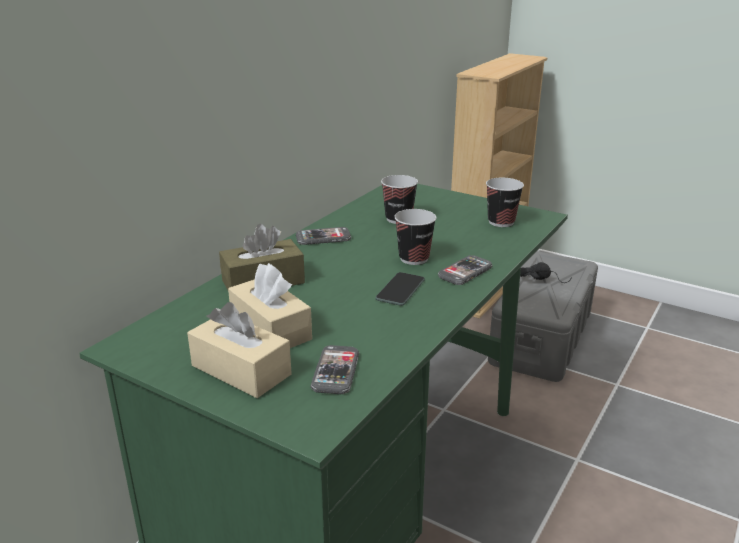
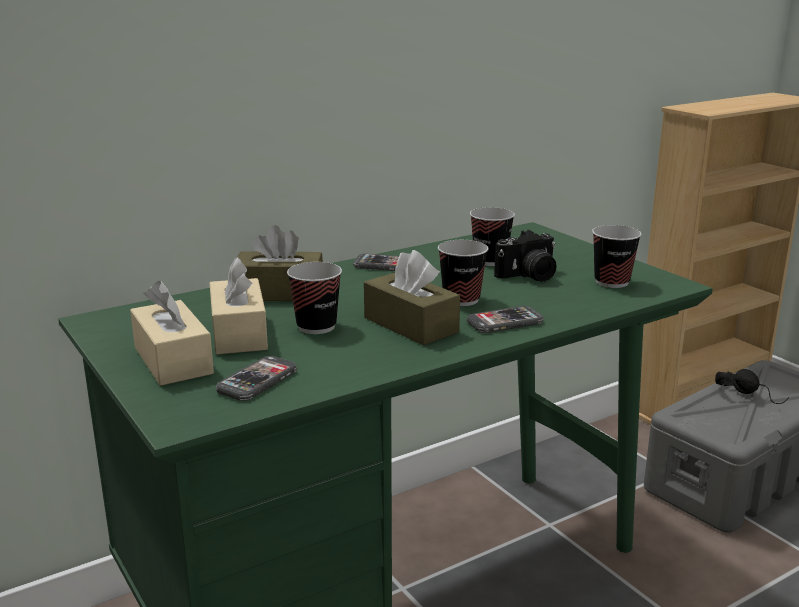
camera: 25 degrees right, 5 degrees down
phone [375,272,425,306] -> brown tissue box [364,250,460,346]
none -> cup [287,262,342,334]
none -> camera [494,230,557,282]

